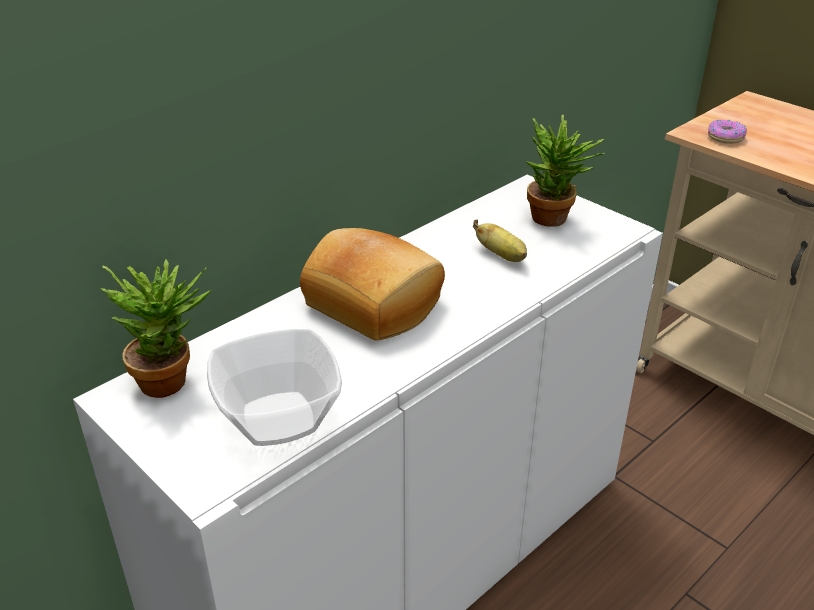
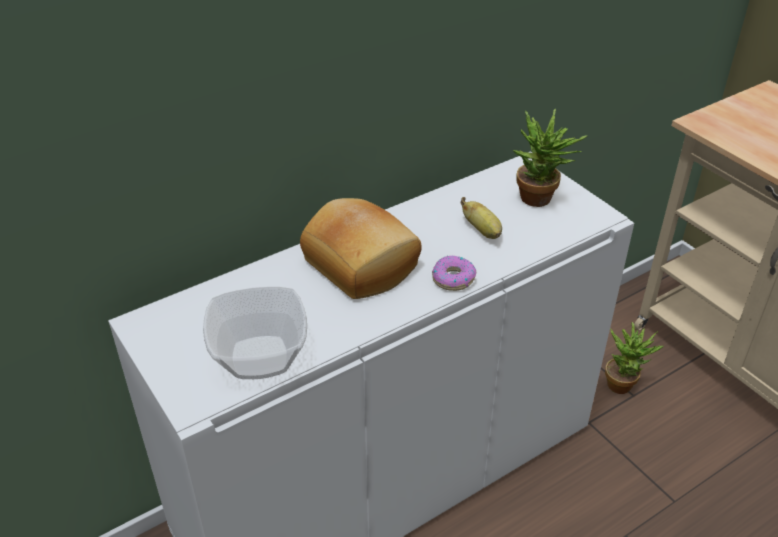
camera: 10 degrees right, 5 degrees up
potted plant [101,260,212,398] -> potted plant moved to [605,322,663,394]
donut [708,120,747,144] -> donut moved to [432,255,476,291]

